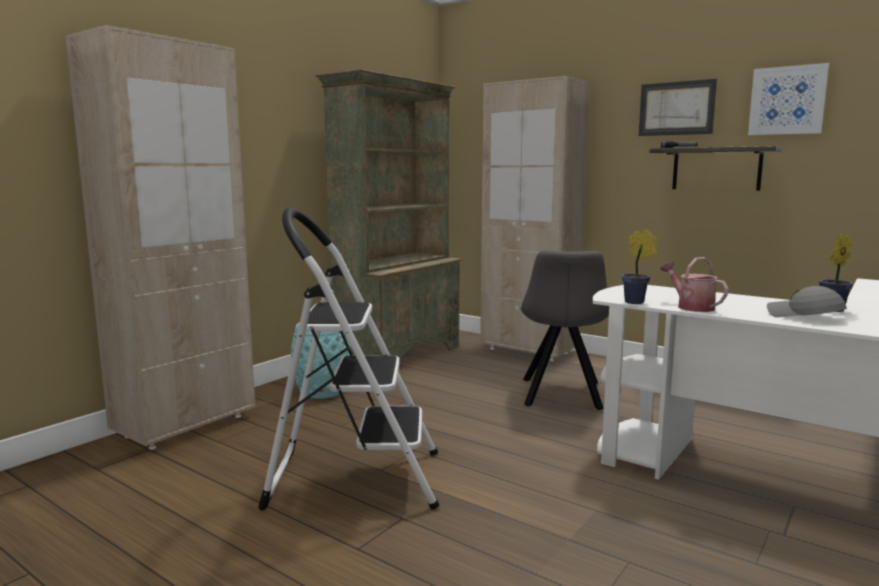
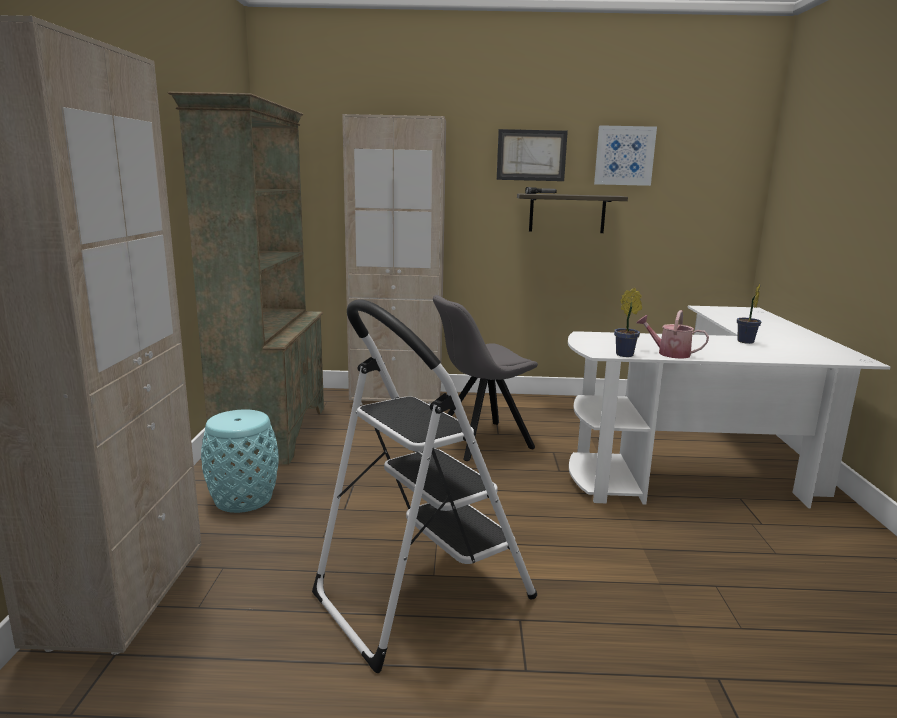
camera: 35 degrees left, 5 degrees up
grey chair [521,250,609,410] -> grey chair turned 90 degrees clockwise [433,295,538,461]
grey cap [767,286,847,317] -> none

